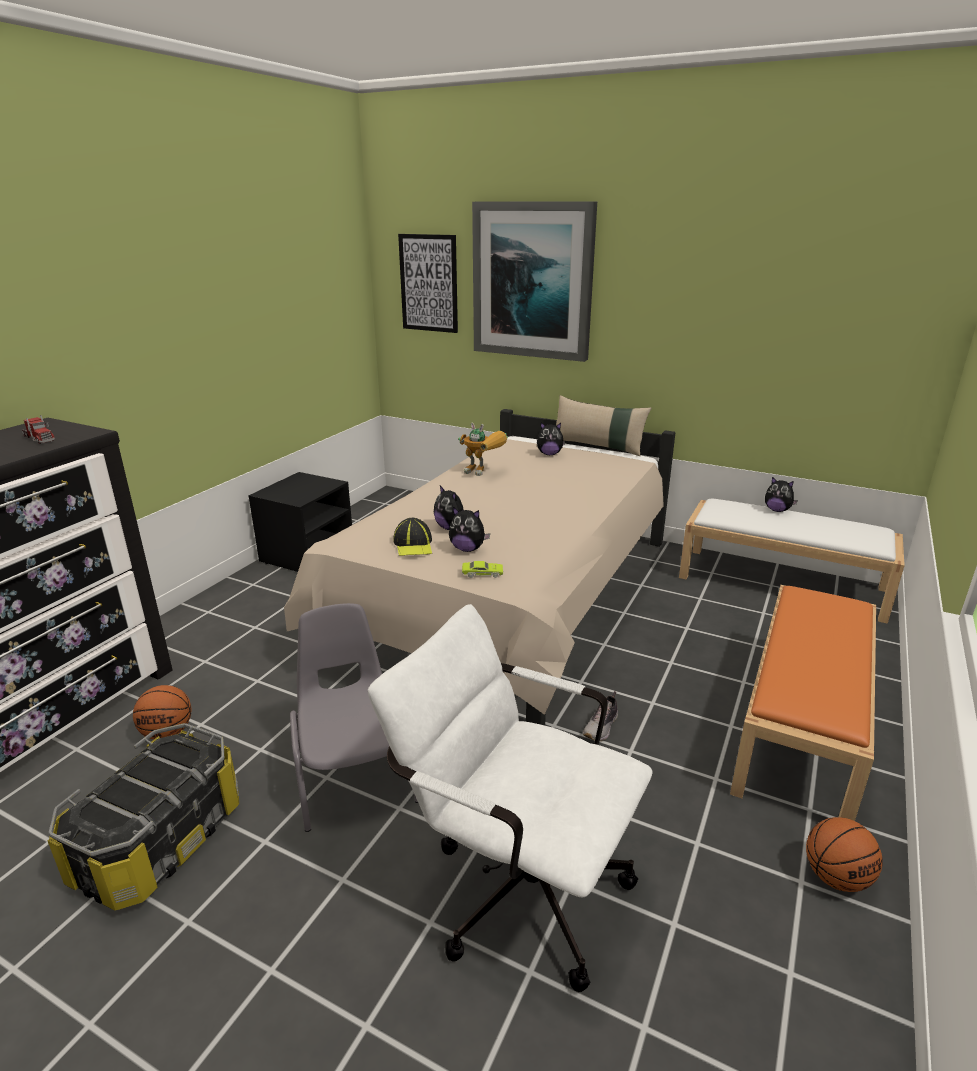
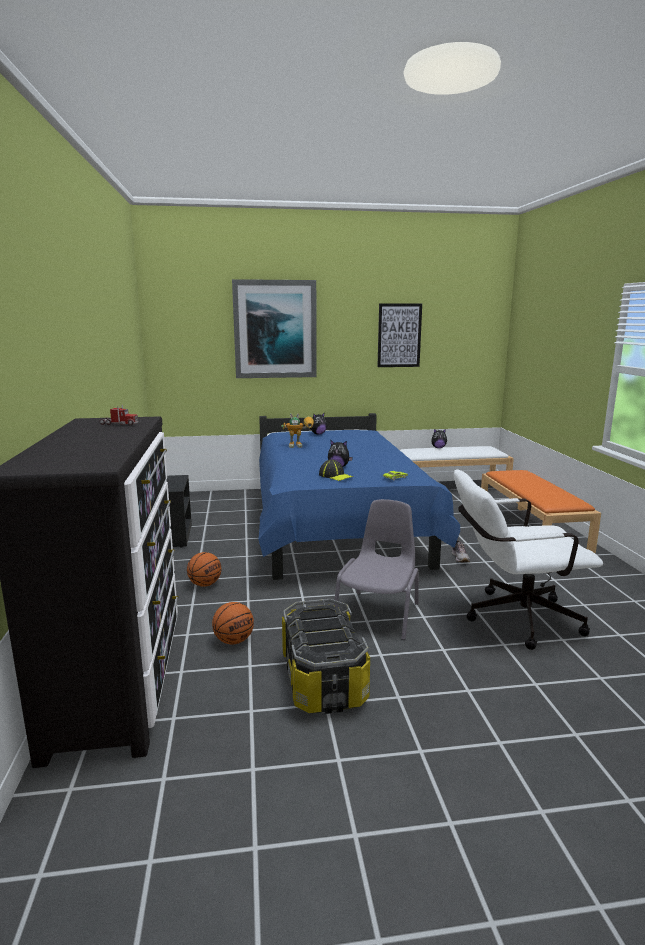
camera: 35 degrees left, 10 degrees down
beige bed [284,409,675,726] -> blue bed [258,413,460,580]
grey chair [290,603,418,832] -> grey chair turned 75 degrees clockwise [334,499,419,640]
picture [398,234,458,333] -> picture moved to [377,303,422,367]
plush toy [449,507,490,552] -> none
beige pillow [556,395,651,456] -> none
basketball [806,817,883,892] -> basketball moved to [187,552,221,587]

